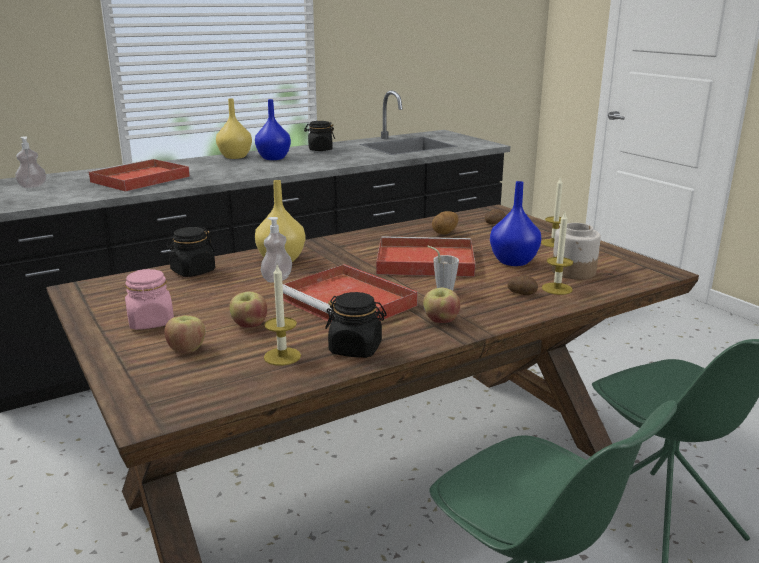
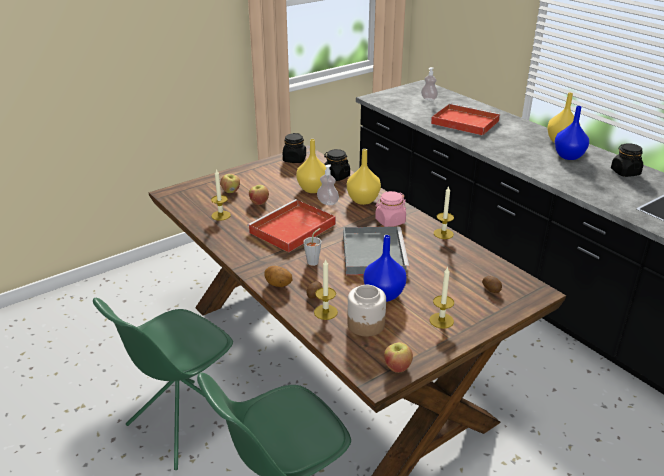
camera: 85 degrees right, 10 degrees up
pink jar [125,269,174,330] -> pink jar moved to [375,191,406,227]
black jar [325,292,387,358] -> black jar moved to [283,133,306,163]
red tray [376,236,476,277] -> grey tray [343,226,410,275]
apple [423,287,460,323] -> apple moved to [384,342,413,373]
potato [432,211,458,235] -> potato moved to [265,266,292,287]
none -> yellow vase [296,139,326,193]
none -> candle [434,186,454,239]

